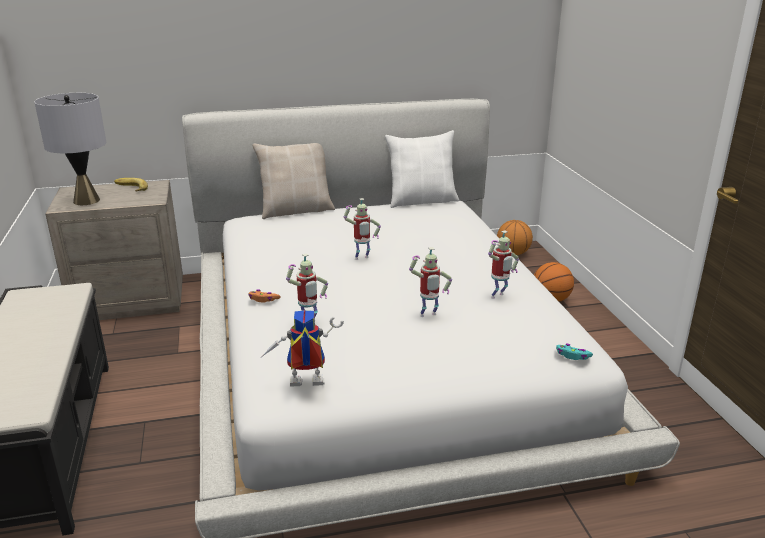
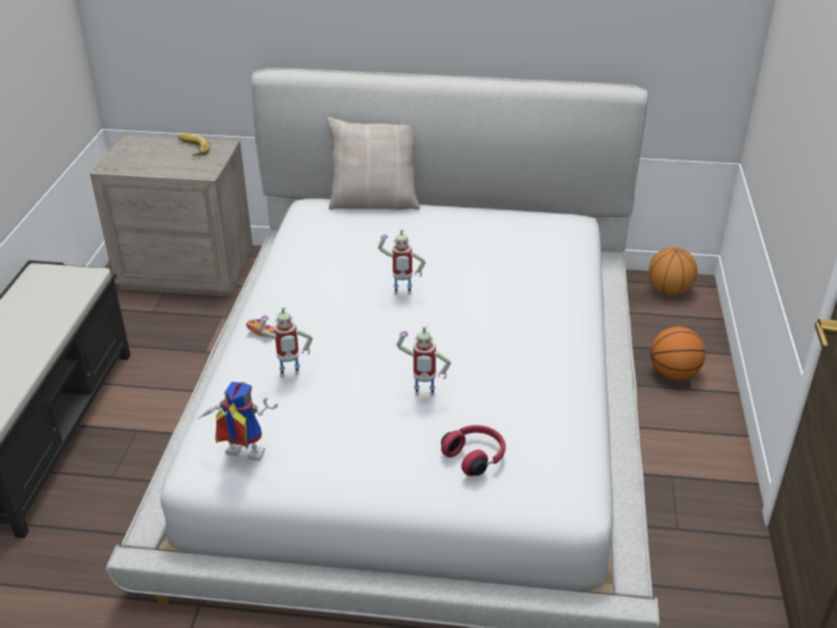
camera: 20 degrees right, 10 degrees up
grey table lamp [34,93,106,205] -> none
white pillow [385,130,459,208] -> none
toy robot [488,230,519,299] -> none
turquoise game controller [556,344,593,360] -> none
none -> red headphones [441,425,506,476]

